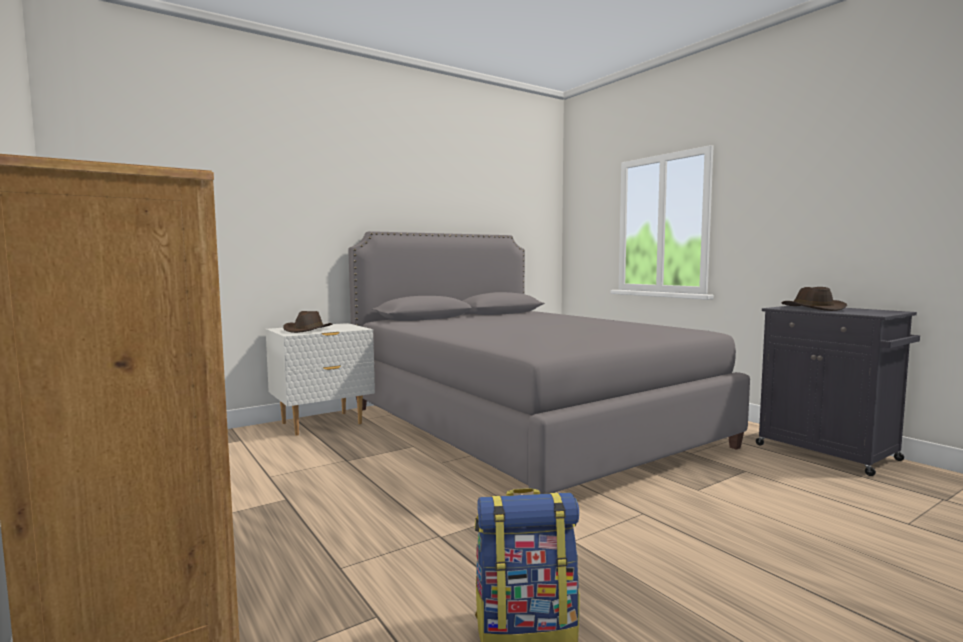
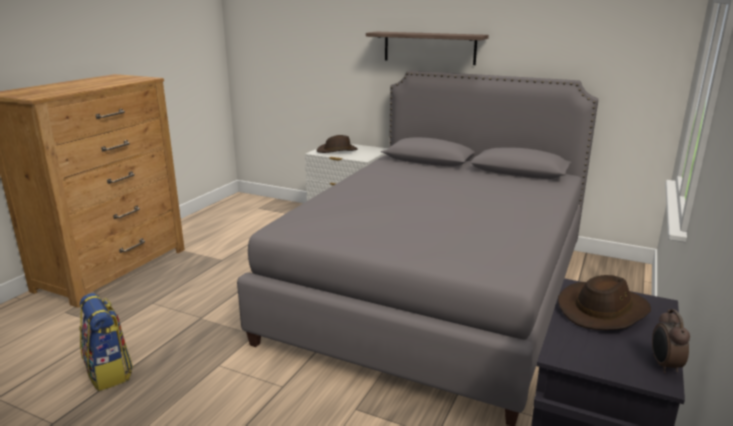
camera: 60 degrees right, 15 degrees up
none -> shelf [366,31,489,65]
none -> alarm clock [652,309,690,373]

